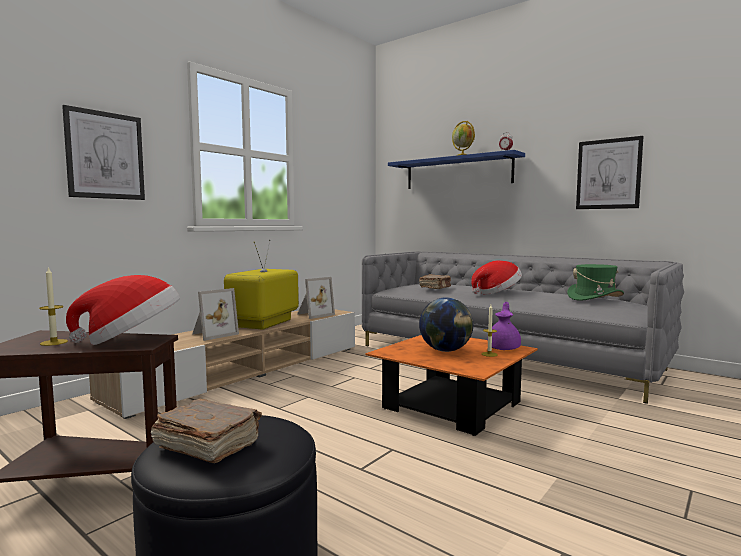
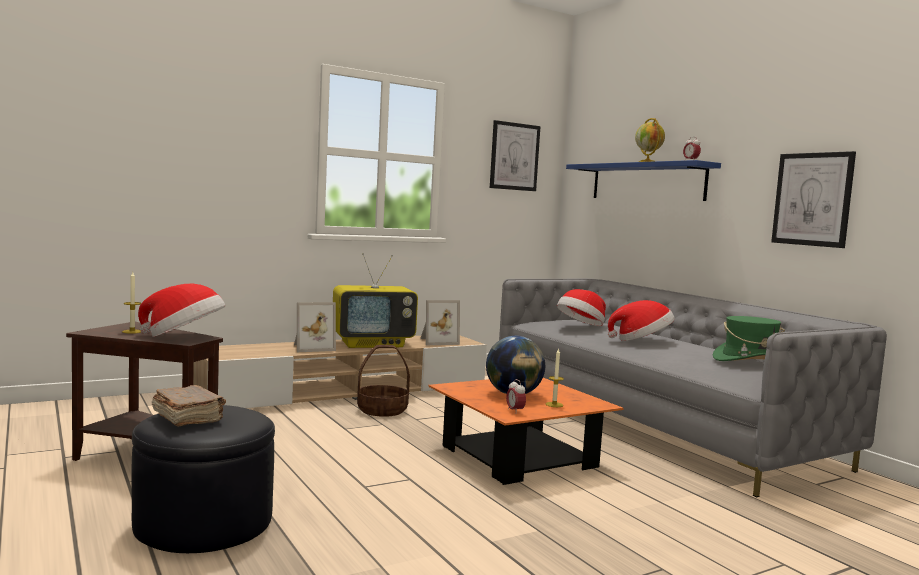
camera: 20 degrees right, 0 degrees up
picture [62,105,145,200] -> picture moved to [490,120,540,191]
television [224,240,299,330] -> television turned 150 degrees counterclockwise [333,253,418,348]
brown book [419,274,451,289] -> hat [557,289,606,326]
purple teapot [492,301,521,350] -> none
none -> basket [357,345,410,417]
none -> alarm clock [506,379,526,414]

